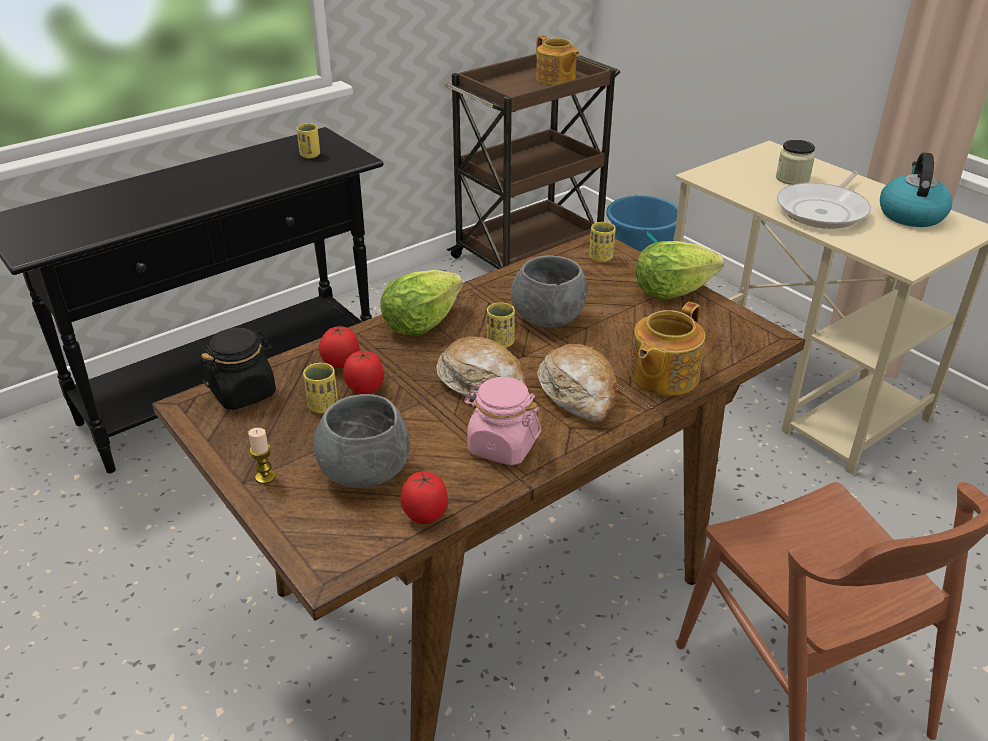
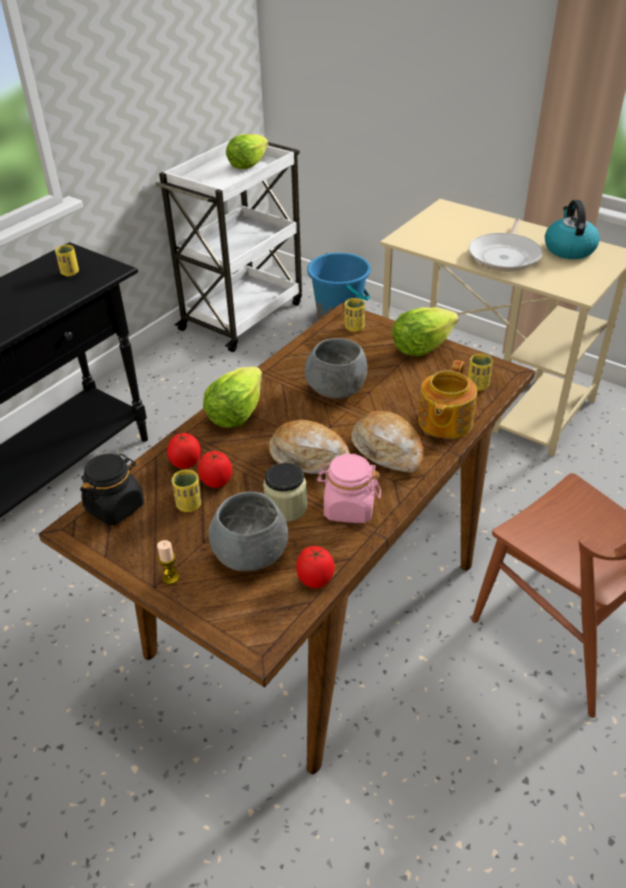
camera: 15 degrees left, 5 degrees up
brown cart [444,54,620,269] -> white cart [155,141,302,352]
yellow cup [487,302,515,348] -> yellow cup moved to [468,354,493,391]
teapot [536,36,580,85] -> lettuce [226,134,268,169]
jar [776,140,815,185] -> jar moved to [263,463,307,522]

